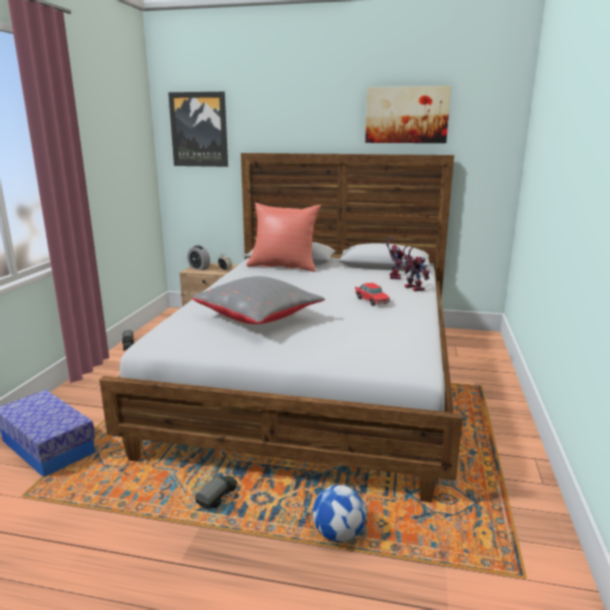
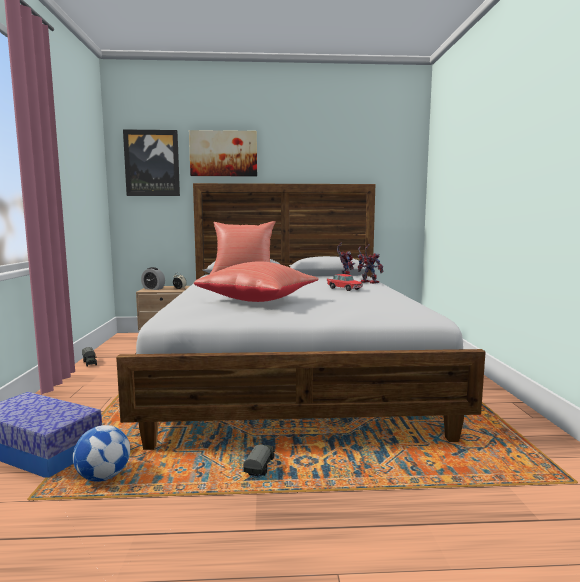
camera: 15 degrees left, 10 degrees down
grey pillow [192,276,325,324] -> red pillow [194,261,319,302]
football [312,485,366,542] -> football moved to [73,425,130,482]
picture [365,86,451,143] -> picture moved to [189,130,257,177]

